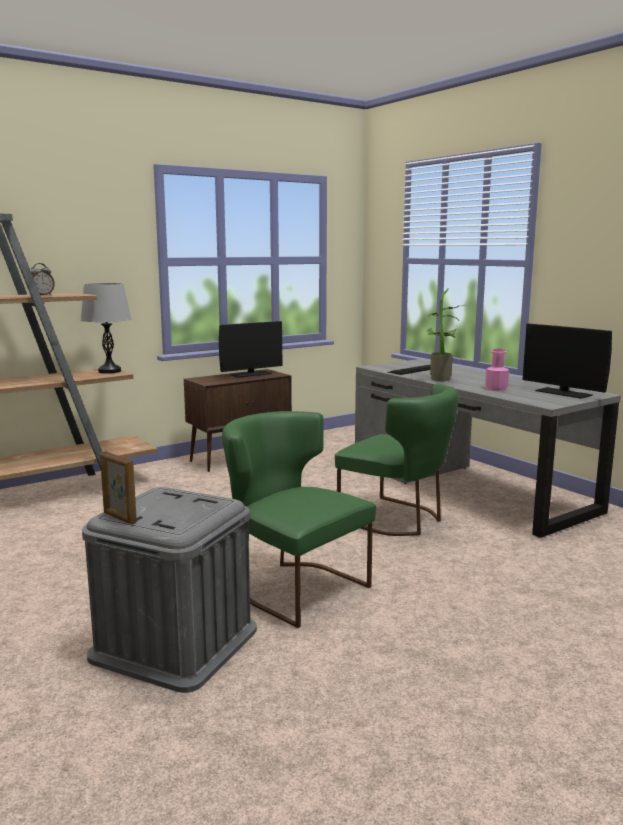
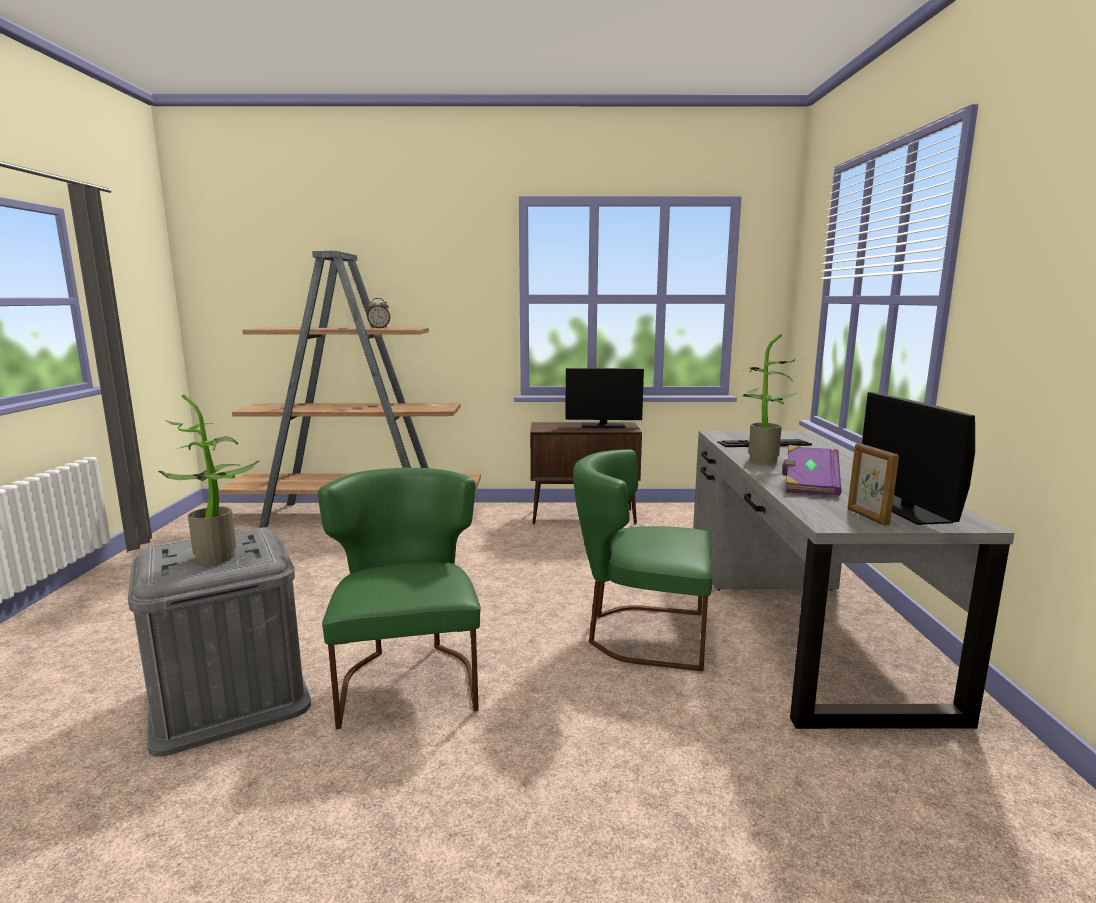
camera: 35 degrees right, 0 degrees up
grey table lamp [81,283,131,374] -> none
picture frame [100,451,137,525] -> picture frame moved to [847,443,899,525]
green chair [335,384,459,536] -> green chair turned 120 degrees clockwise [573,449,712,671]
pink bottle [485,348,509,391] -> purple book [782,445,842,496]
none -> potted plant [158,394,260,564]

